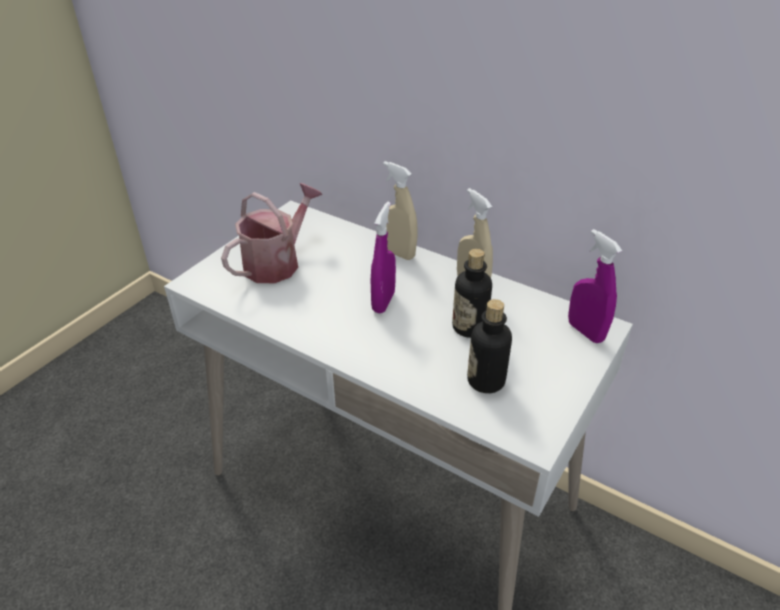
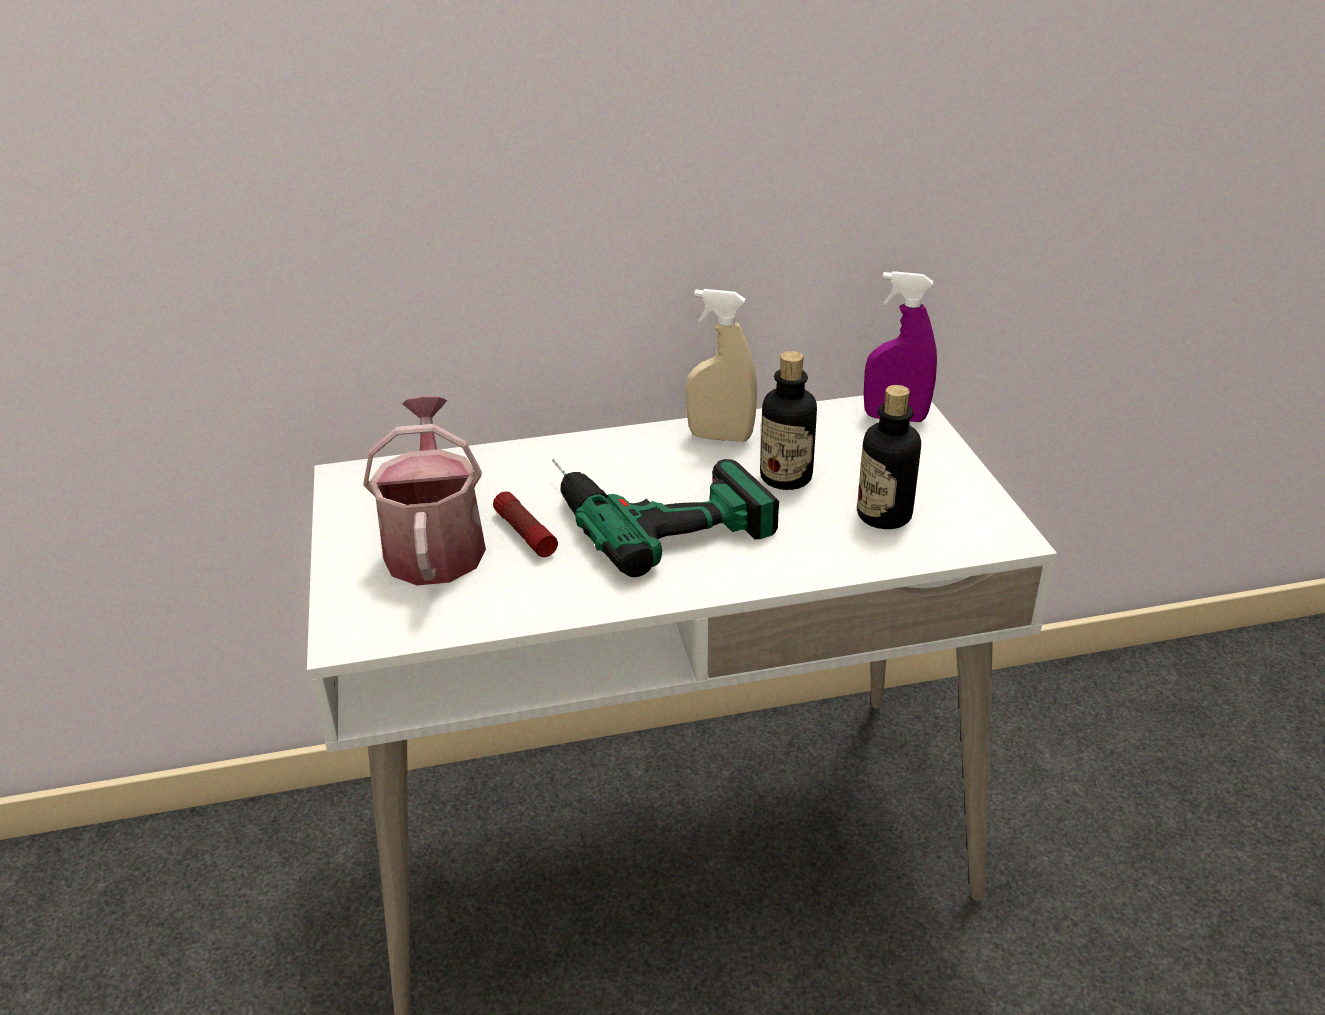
camera: 45 degrees left, 5 degrees down
purple spray bottle [370,202,396,313] -> power drill [552,459,779,577]
beige spray bottle [383,161,418,260] -> none
none -> flashlight [493,492,558,557]

